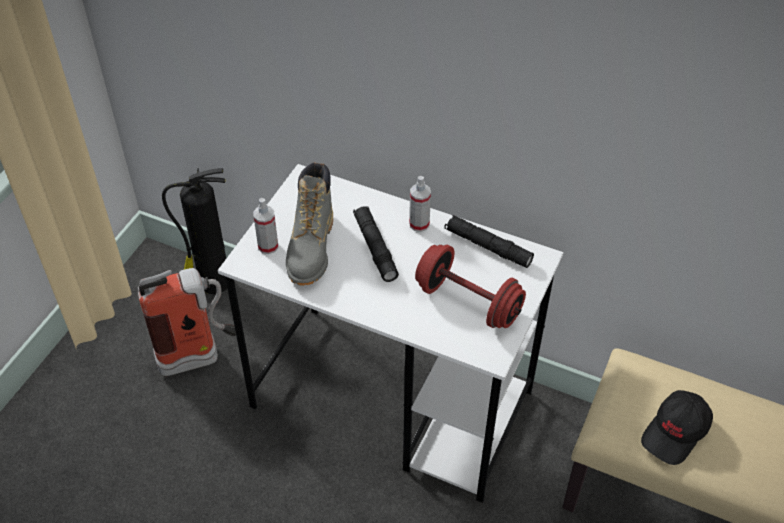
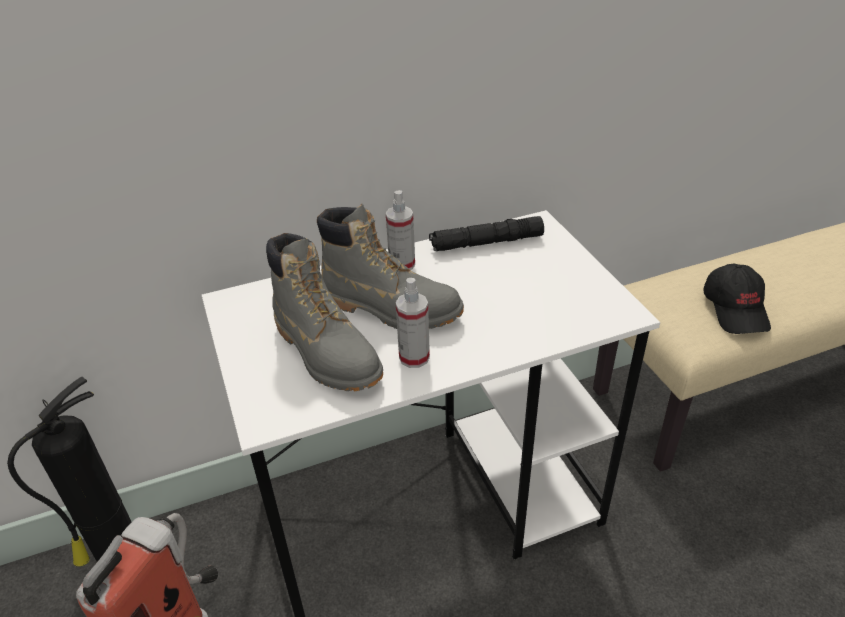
camera: 45 degrees left, 10 degrees down
spray bottle [253,198,278,254] -> spray bottle moved to [396,278,430,368]
black flashlight [353,206,399,282] -> grey boot [317,204,464,329]
red dumbbell [415,245,526,328] -> none

